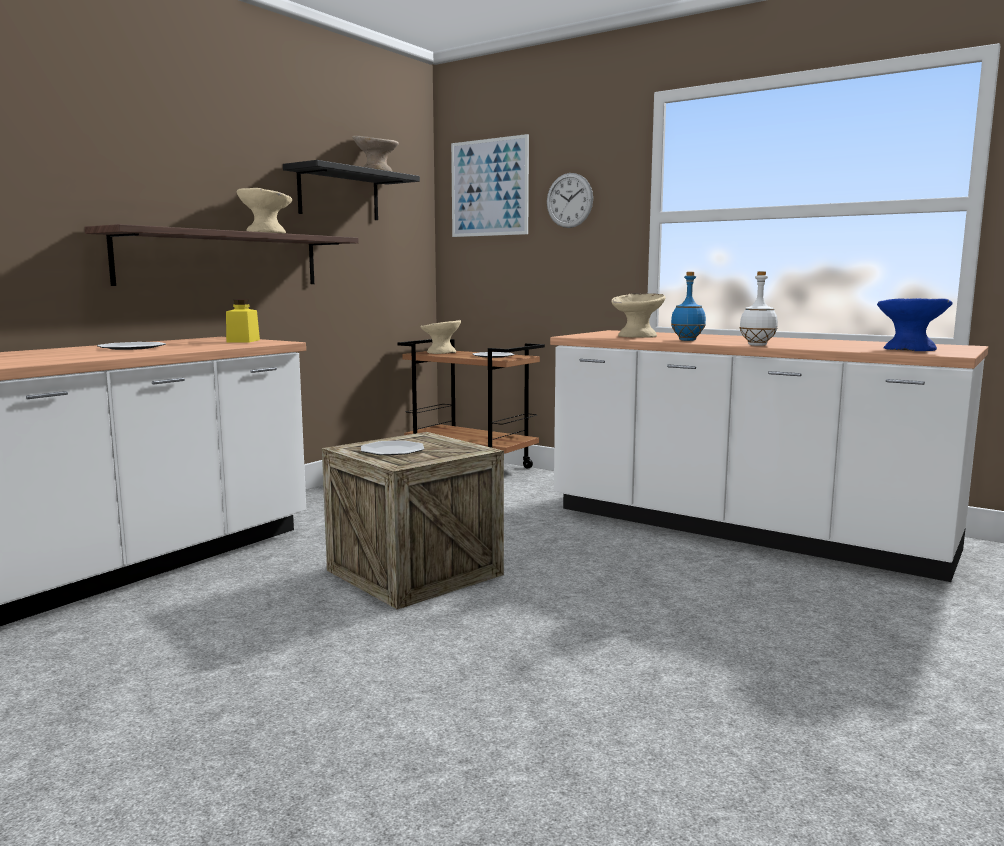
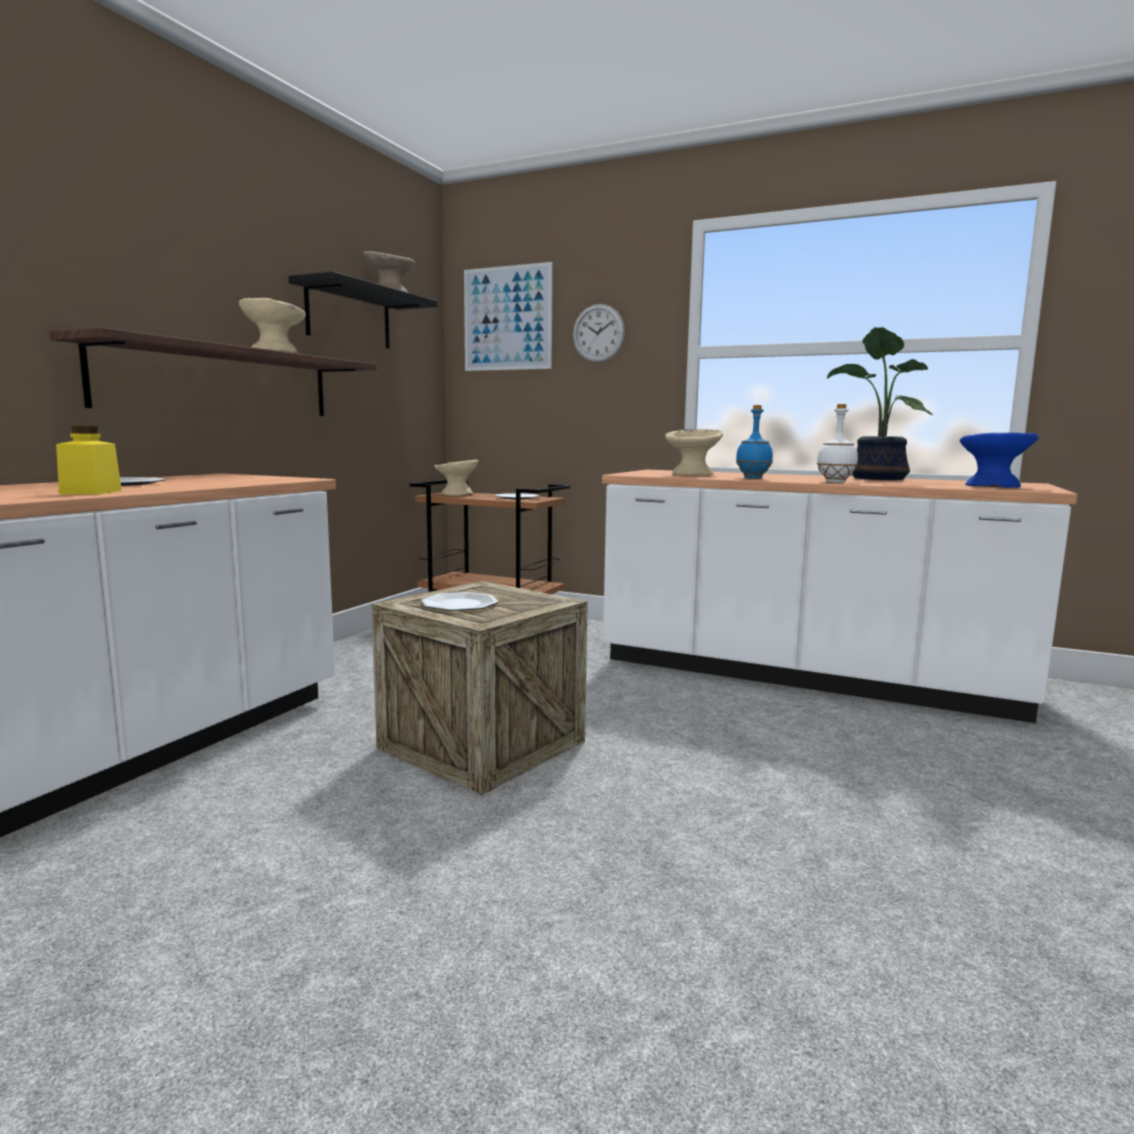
camera: 10 degrees left, 0 degrees up
yellow jar [226,300,260,343] -> yellow jar moved to [56,426,122,494]
none -> potted plant [827,327,933,480]

